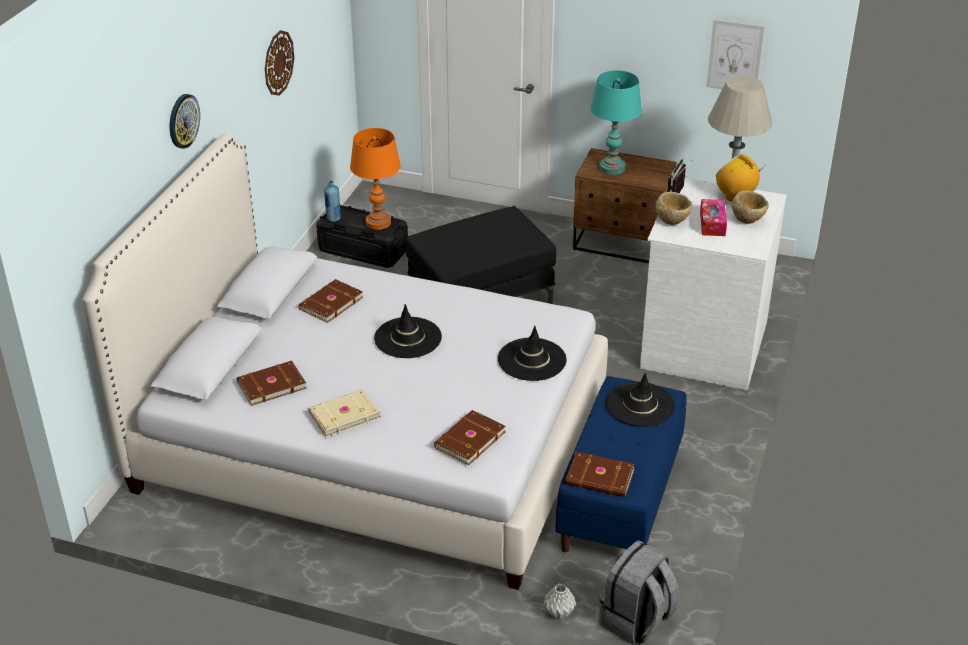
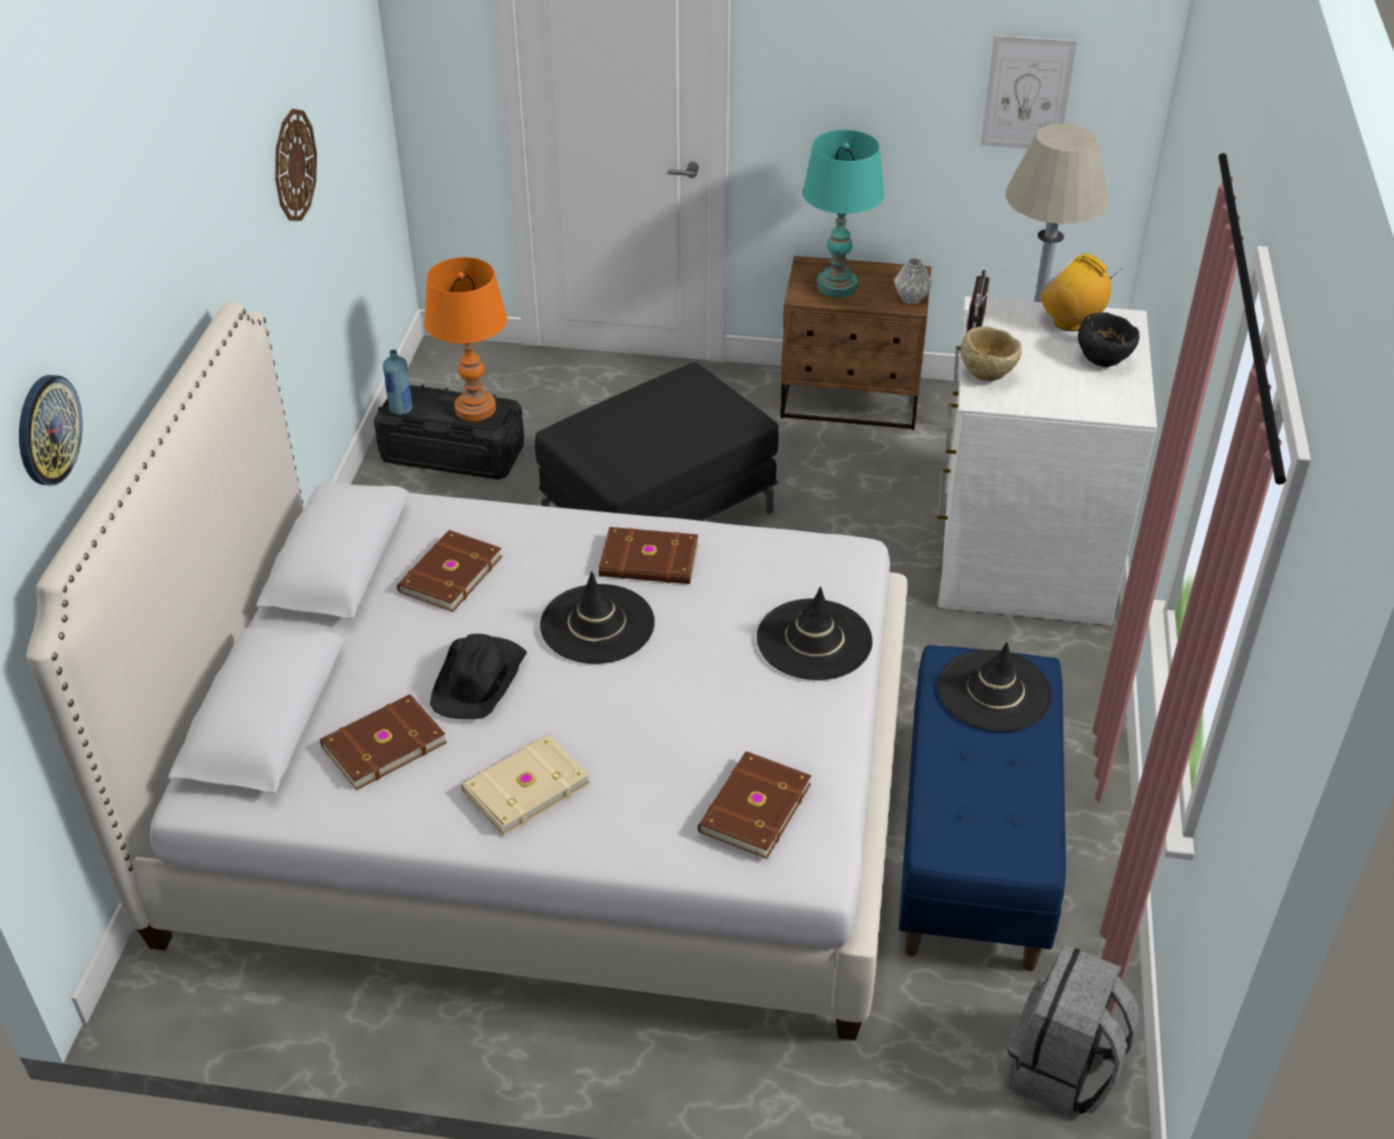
camera: 10 degrees left, 5 degrees up
wall clock [170,94,200,149] -> wall clock moved to [19,375,82,486]
grey vase [544,584,576,619] -> grey vase moved to [894,258,932,304]
brown book [565,452,635,497] -> brown book moved to [598,527,698,584]
tissue box [700,199,727,236] -> none
beige bowl [732,191,769,224] -> black bowl [1078,312,1140,367]
none -> black hat [430,634,527,719]

